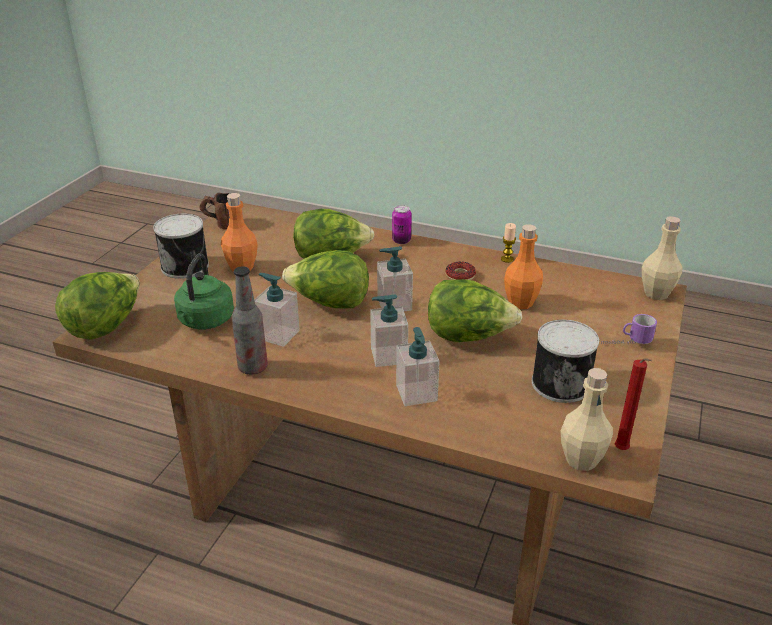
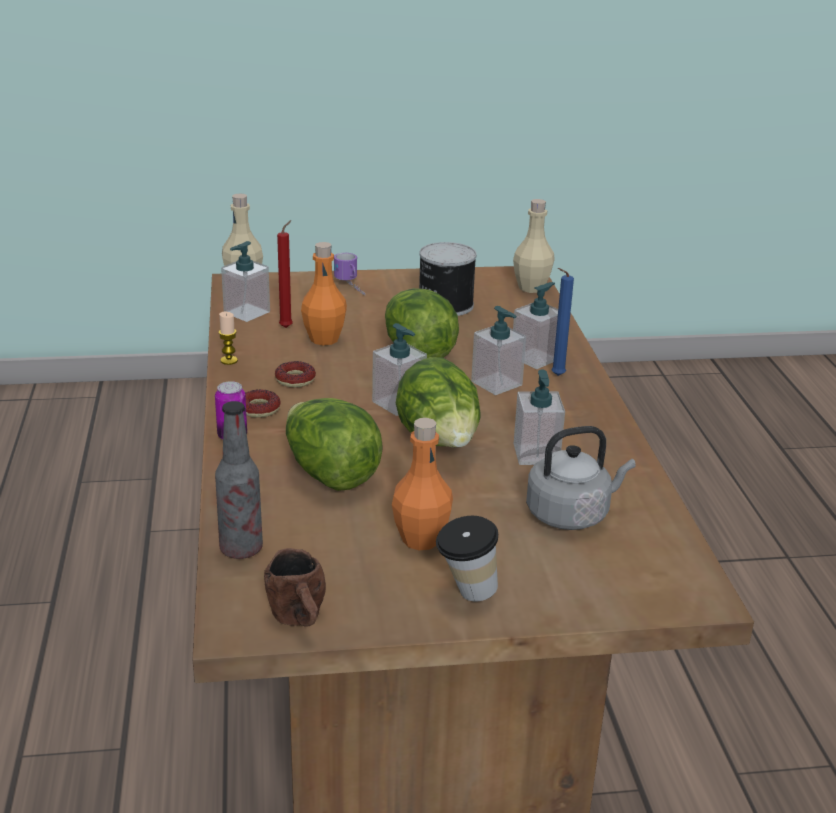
camera: 120 degrees left, 5 degrees down
lettuce [55,272,140,340] -> none
can [153,213,209,279] -> cup [436,516,498,602]
green kettle [174,254,234,329] -> grey kettle [526,426,636,530]
bottle [232,266,268,375] -> bottle moved to [215,401,263,559]
red candle [614,358,652,450] -> red candle moved to [277,220,293,328]
none -> soap dispenser [221,241,270,322]
none -> donut [245,389,280,418]
none -> blue candle [551,268,574,376]

